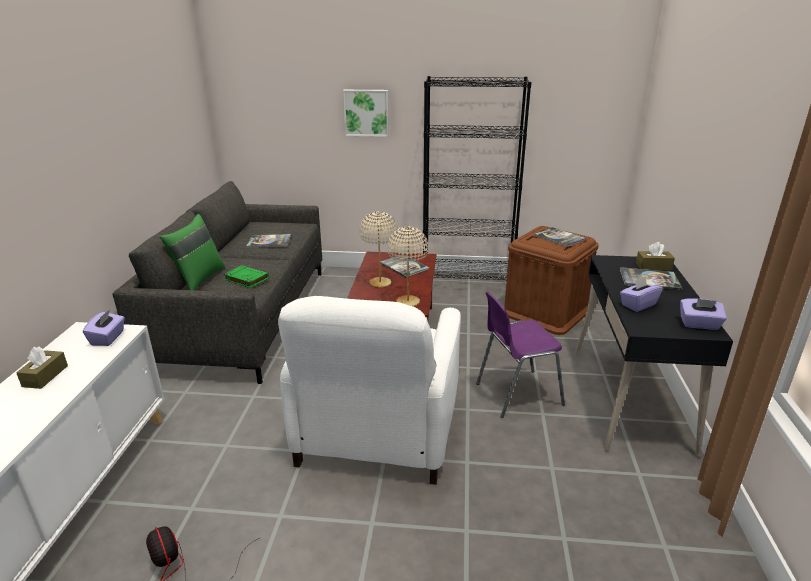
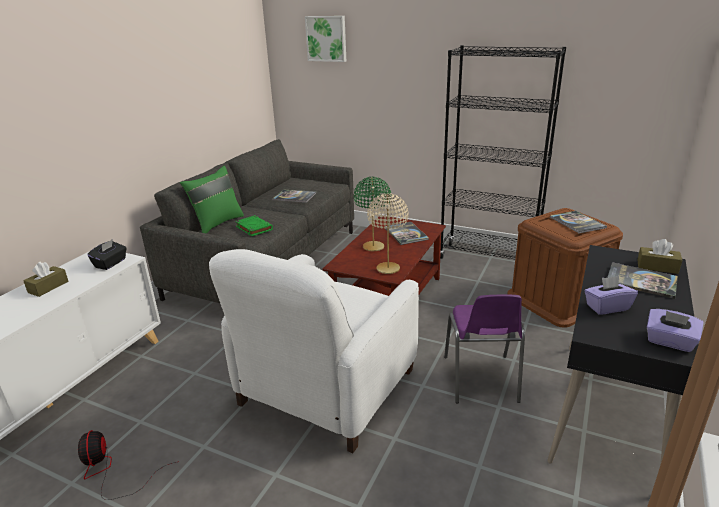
camera: 20 degrees right, 0 degrees up
purple tissue box [83,309,125,346] -> black tissue box [87,239,127,270]
picture [343,90,389,137] -> picture moved to [305,16,346,62]
beige table lamp [360,211,398,288] -> green table lamp [354,177,391,251]
purple chair [476,291,565,418] -> purple chair turned 90 degrees counterclockwise [444,295,525,403]

